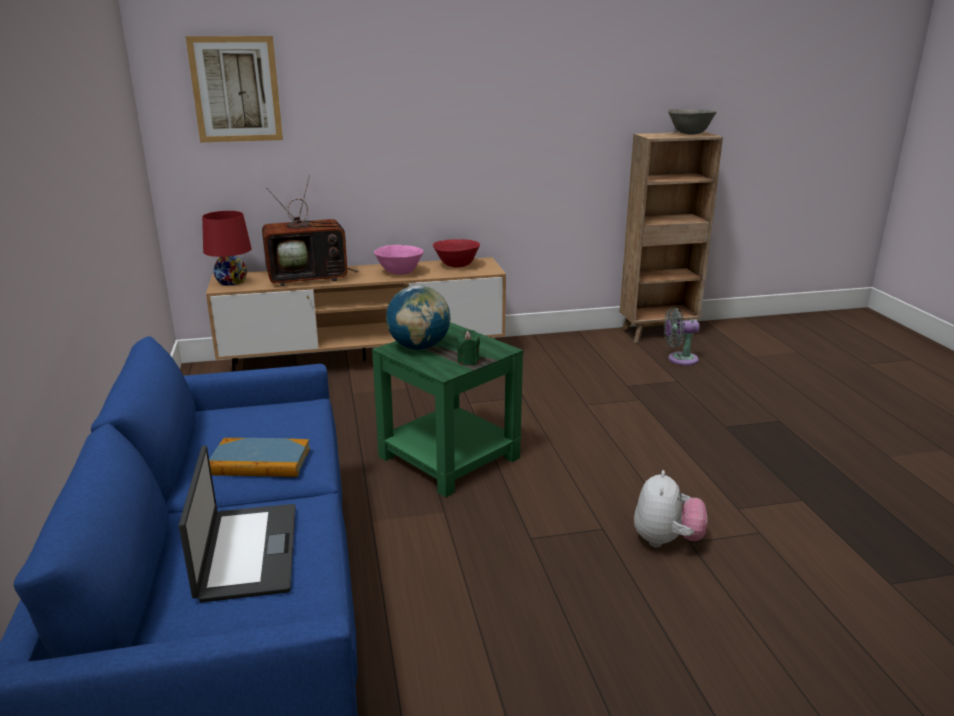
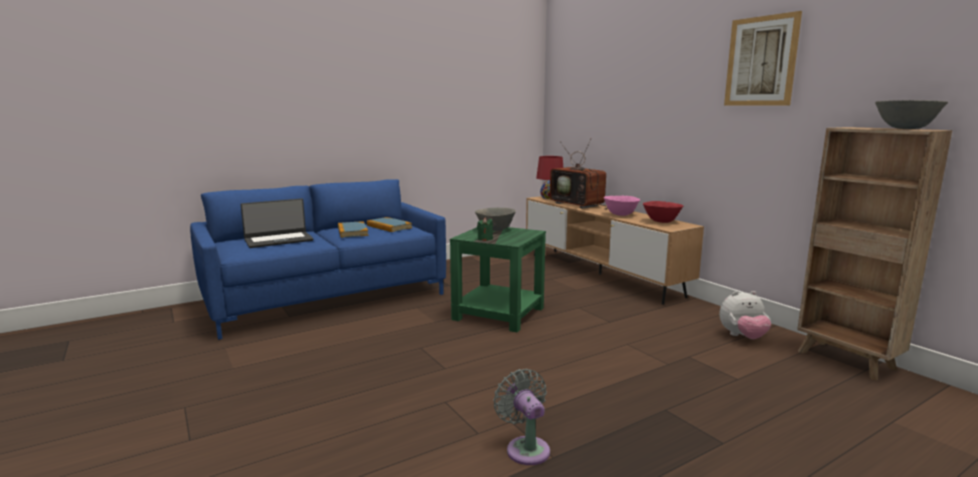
camera: 70 degrees right, 10 degrees down
picture [186,36,283,143] -> picture moved to [724,11,802,105]
globe [386,285,450,350] -> grey bowl [475,208,516,231]
plush toy [634,470,707,548] -> plush toy moved to [719,291,771,339]
grey fan [664,308,700,365] -> grey fan moved to [493,369,550,465]
none -> book [367,217,412,232]

